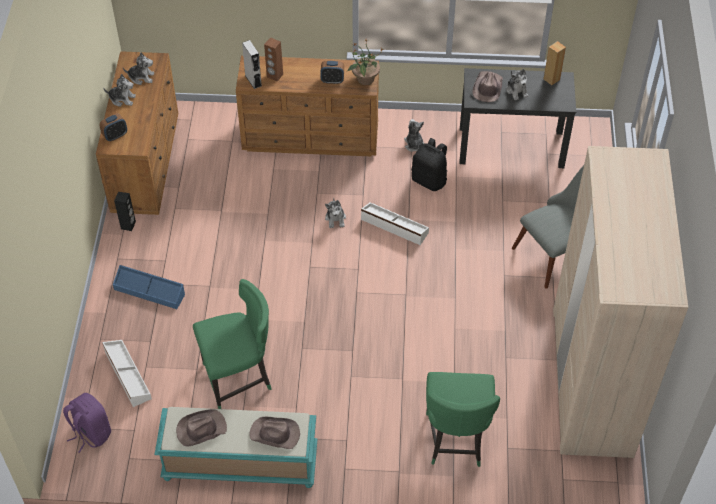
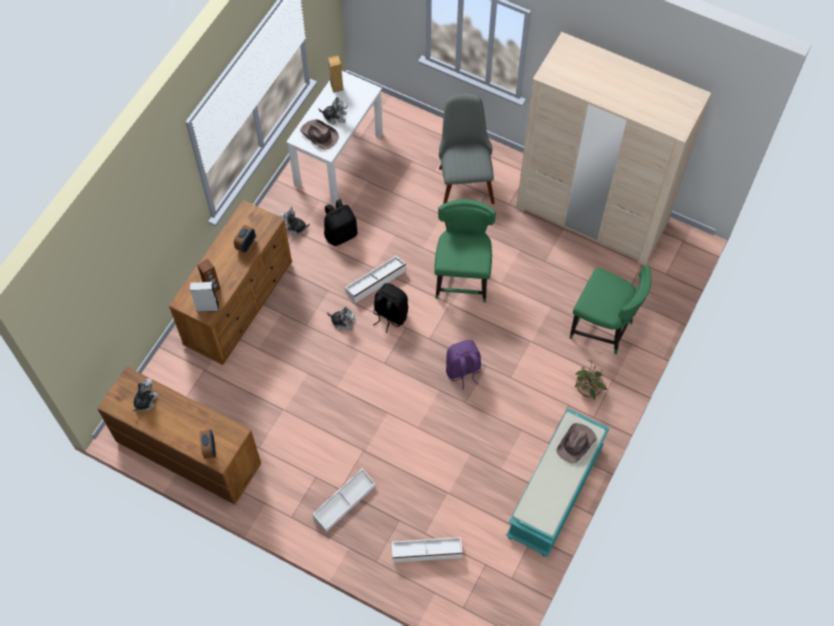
camera: 65 degrees left, 10 degrees up
purple backpack [63,393,111,453] -> purple backpack moved to [446,340,481,390]
plush toy [103,74,136,107] -> none
blue storage box [113,265,185,309] -> white storage box [312,468,375,532]
black speaker [114,192,136,231] -> none
brown hat [176,409,227,447] -> none
green chair [193,279,272,409] -> green chair moved to [434,199,496,302]
potted plant [347,39,383,85] -> potted plant moved to [575,360,608,401]
black desk [460,68,576,168] -> white desk [286,71,383,205]
none -> black backpack [373,283,409,333]

